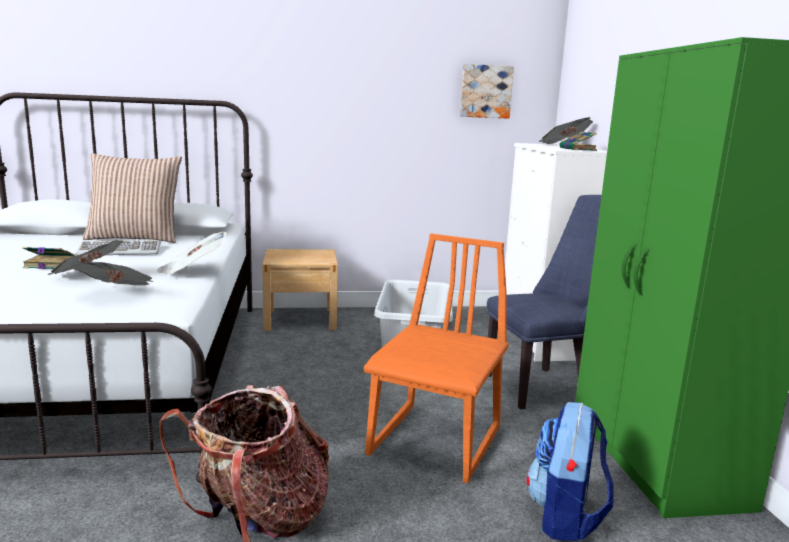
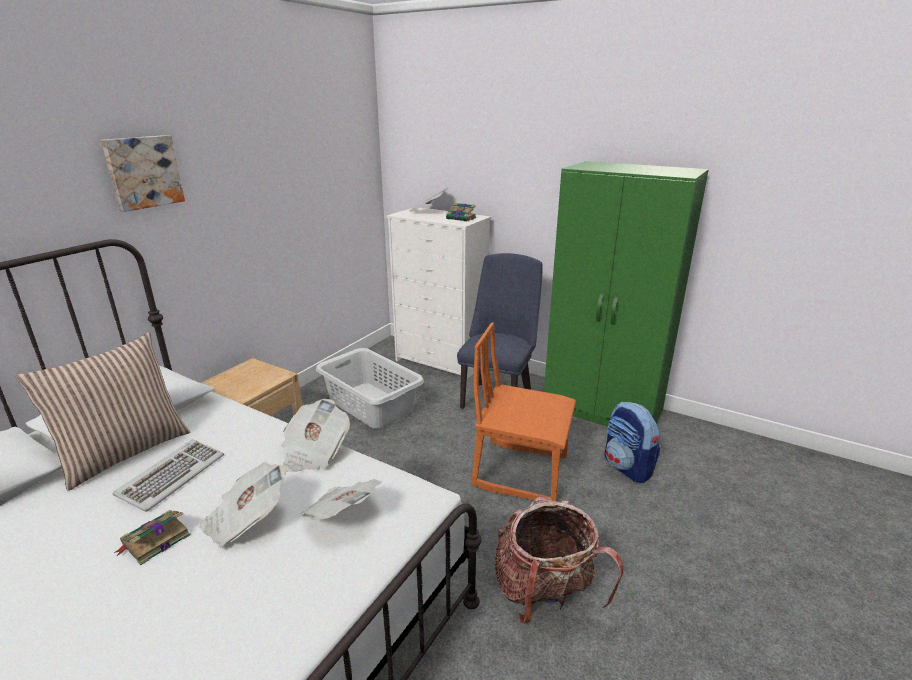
camera: 50 degrees left, 10 degrees up
orange chair [364,234,509,483] -> orange chair turned 45 degrees counterclockwise [471,322,576,501]
picture [460,64,514,119] -> picture moved to [101,135,185,212]

